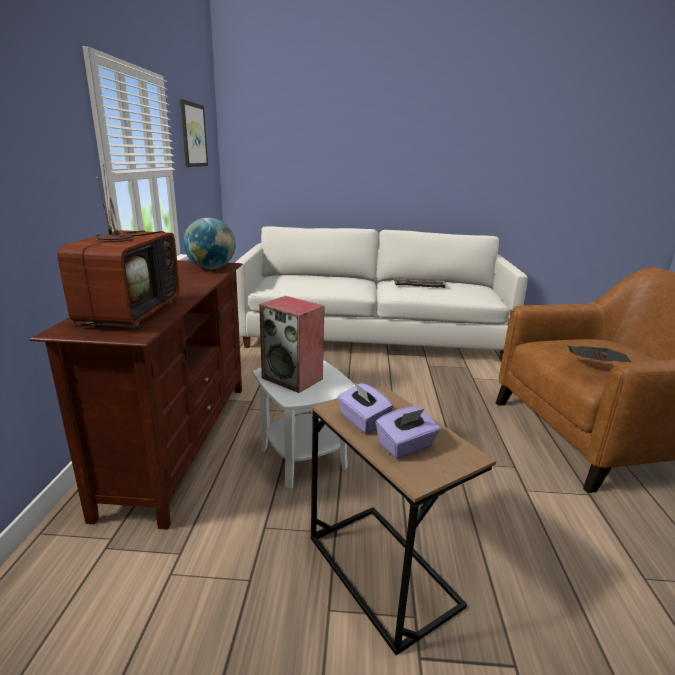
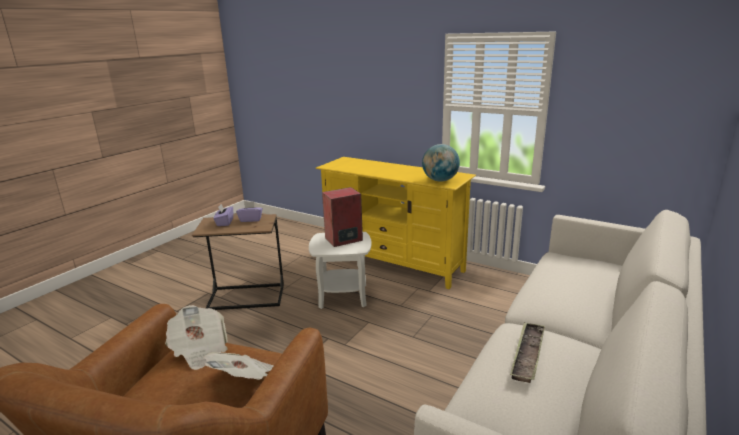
camera: 120 degrees right, 0 degrees up
brown tv stand [30,260,242,530] -> yellow tv stand [316,157,476,289]
television [57,164,180,328] -> none
picture [180,99,208,167] -> none
none -> newspaper [204,352,273,380]

